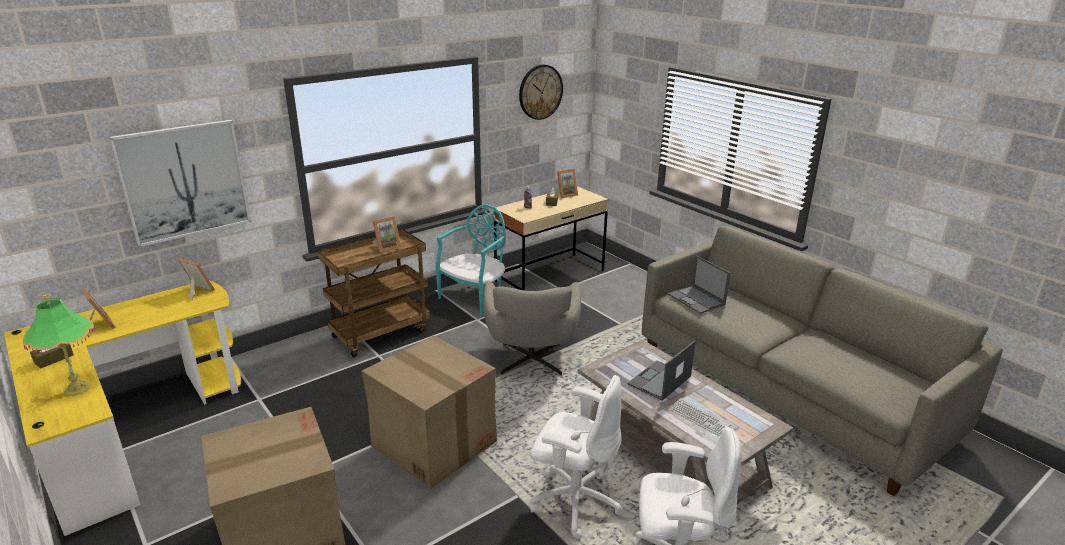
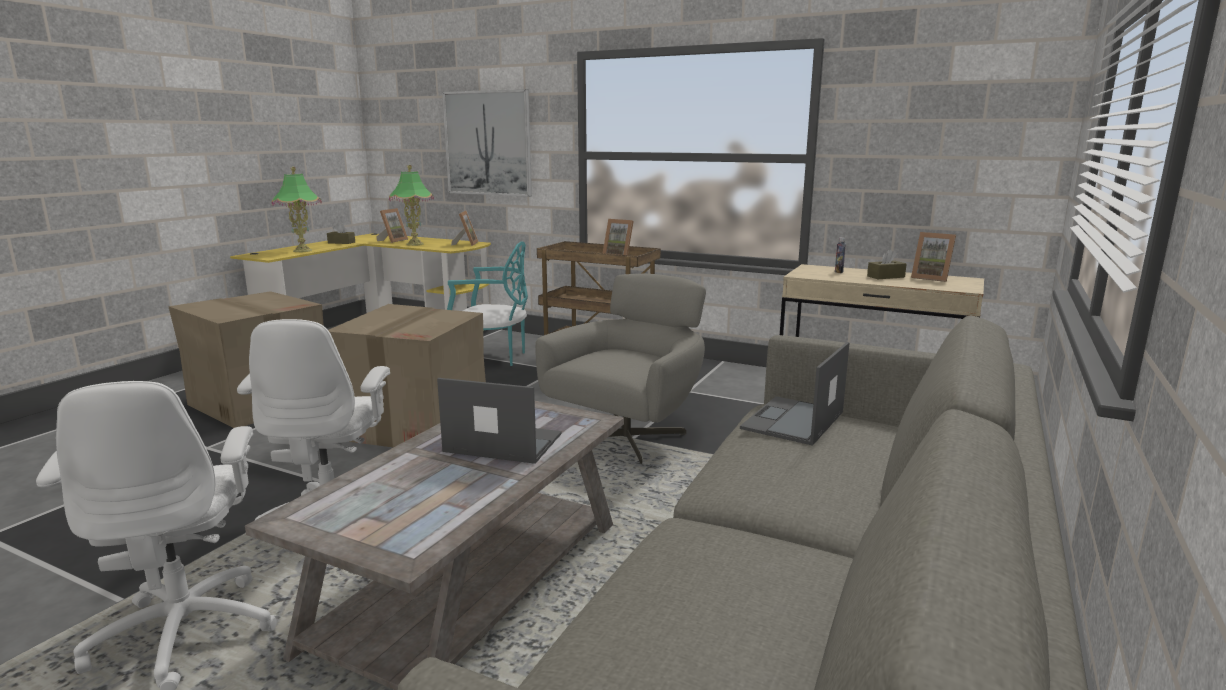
camera: 65 degrees right, 10 degrees down
turquoise chair [436,204,505,315] -> turquoise chair moved to [447,241,528,366]
grey armchair [483,281,581,375] -> grey armchair turned 150 degrees clockwise [535,274,706,464]
wall clock [519,65,563,120] -> none
keyboard [669,398,731,436] -> none
none -> table lamp [389,165,434,246]

